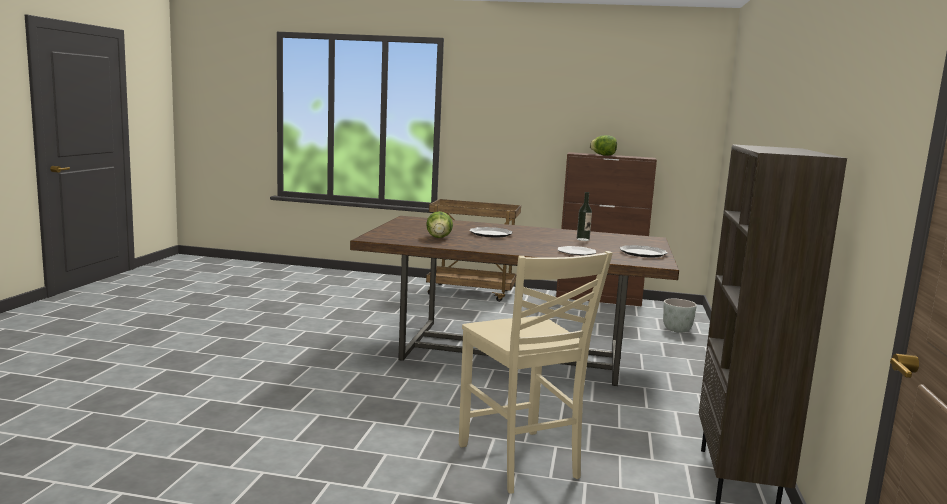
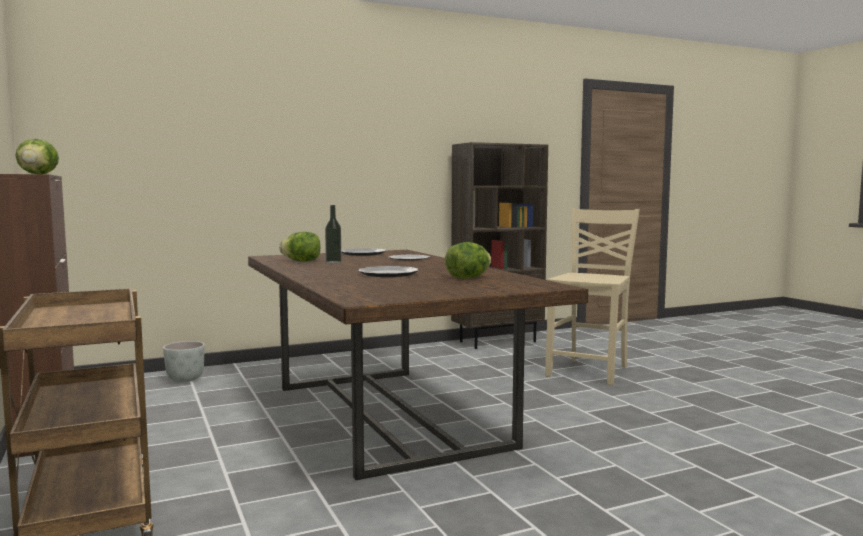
camera: 125 degrees left, 5 degrees down
none -> lettuce [279,232,321,262]

